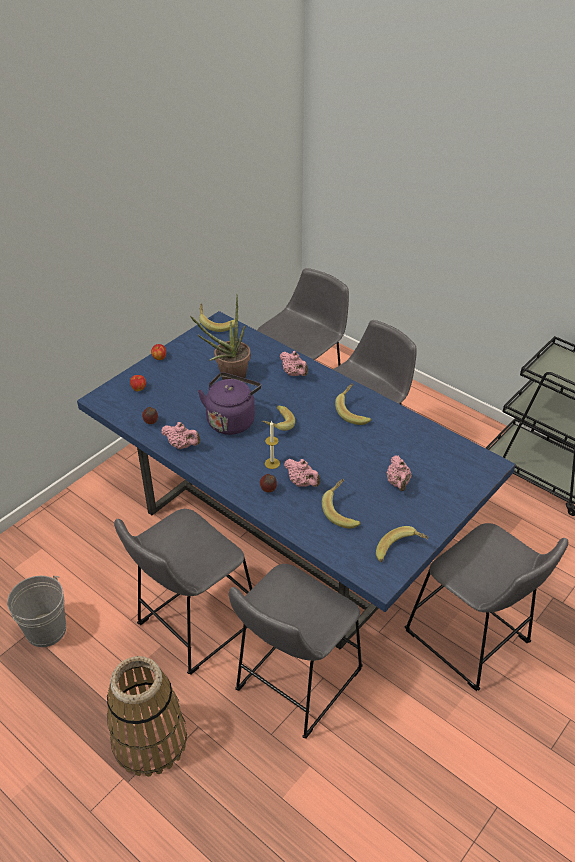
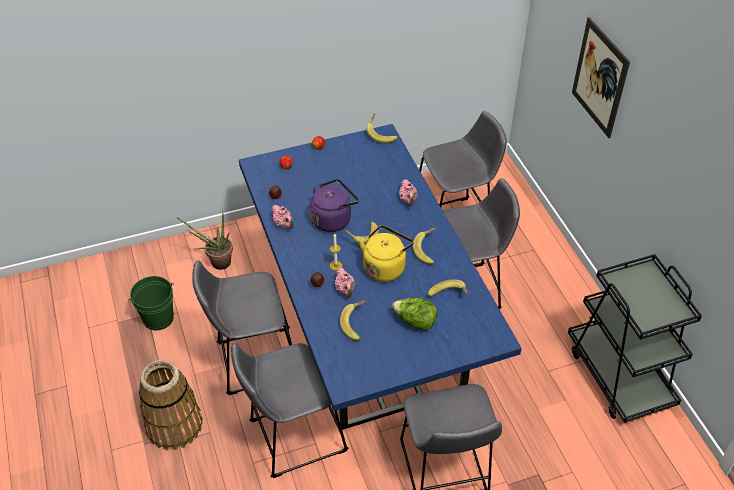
camera: 30 degrees right, 5 degrees up
grey bucket [7,576,66,647] -> green bucket [128,276,174,330]
potted plant [190,294,251,380] -> potted plant moved to [177,210,233,270]
banana [376,526,428,562] -> banana moved to [428,280,468,297]
pink teapot [387,455,412,491] -> lettuce [392,298,437,330]
none -> yellow kettle [358,225,413,282]
none -> picture [572,17,630,138]

